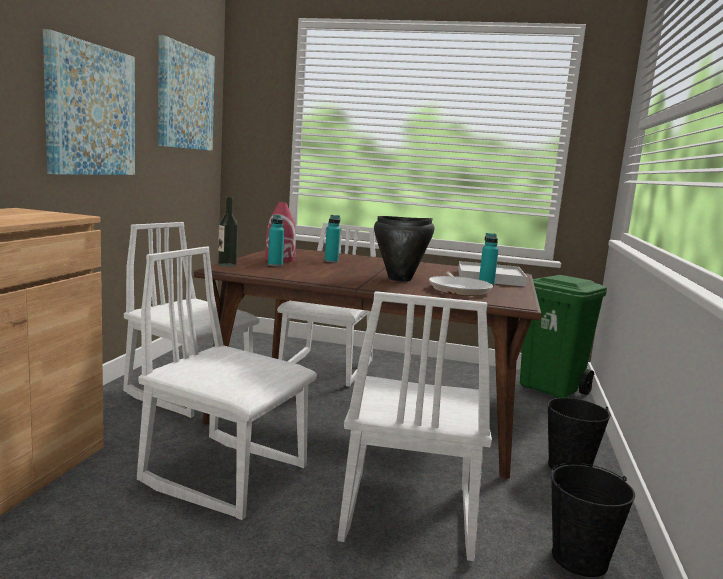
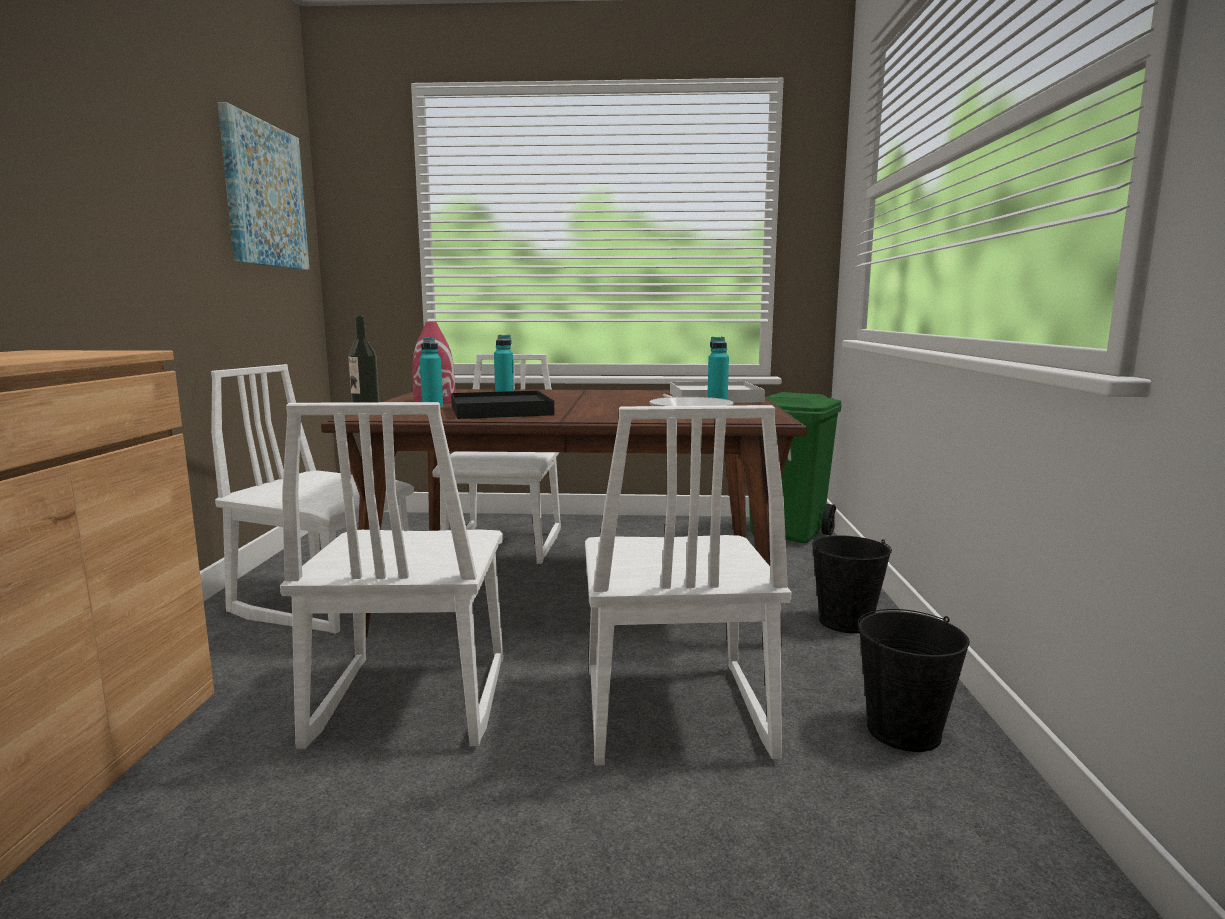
camera: 10 degrees left, 0 degrees up
picture [43,29,135,175] -> none
white chair [137,247,317,520] -> white chair turned 105 degrees counterclockwise [280,402,503,749]
black cooking pot [374,216,434,282] -> none
none -> black tray [451,391,554,419]

